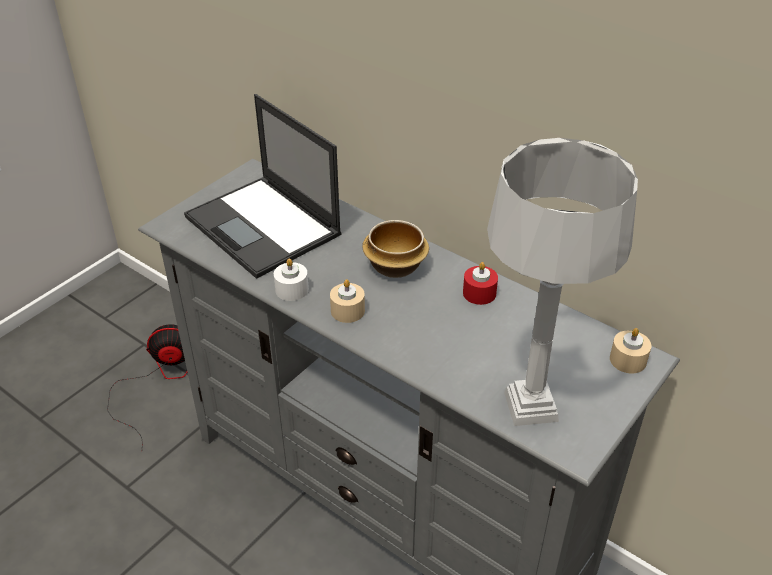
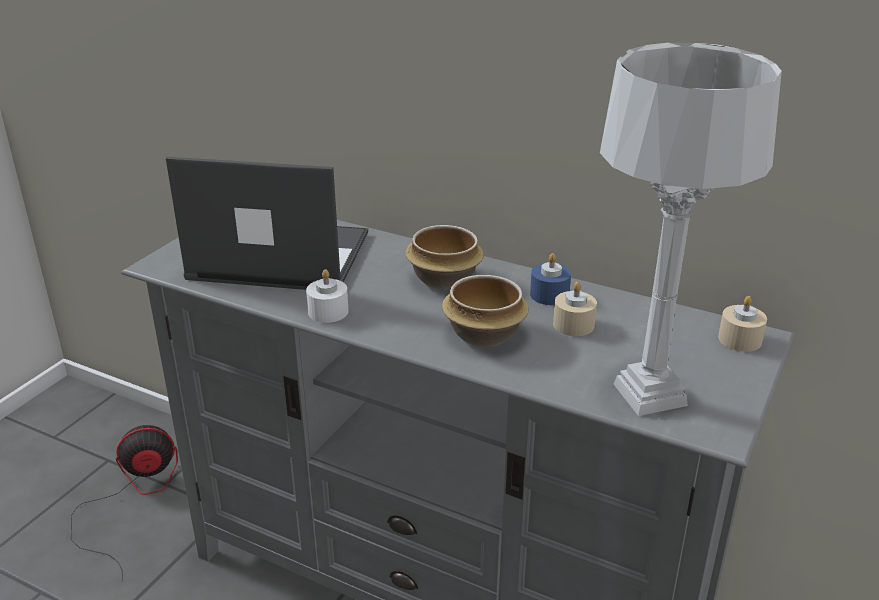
camera: 10 degrees left, 10 degrees down
laptop [184,94,342,279] -> laptop turned 150 degrees clockwise [166,157,368,290]
beige candle [330,279,365,323] -> beige candle moved to [553,282,597,336]
red candle [463,262,498,305] -> blue candle [530,253,571,305]
none -> bowl [442,275,529,347]

